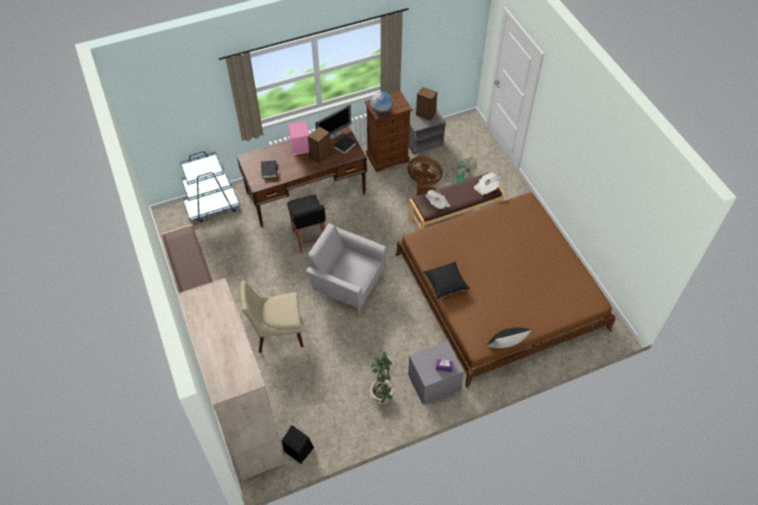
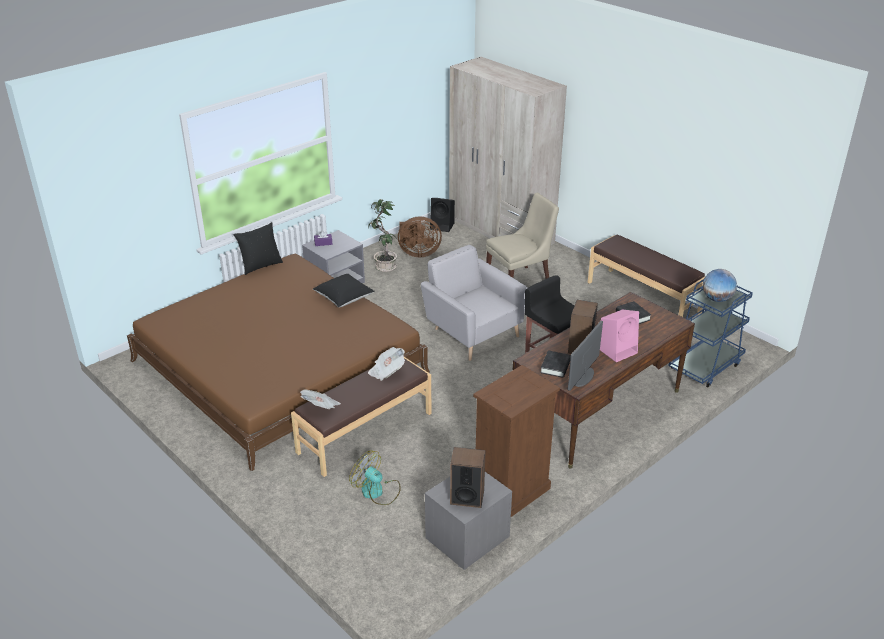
camera: 160 degrees right, 20 degrees down
grey armchair [306,224,386,314] -> grey armchair turned 135 degrees counterclockwise [421,245,528,361]
globe [370,92,393,115] -> globe moved to [703,269,737,302]
brown fan [407,156,442,196] -> brown fan moved to [398,216,442,257]

